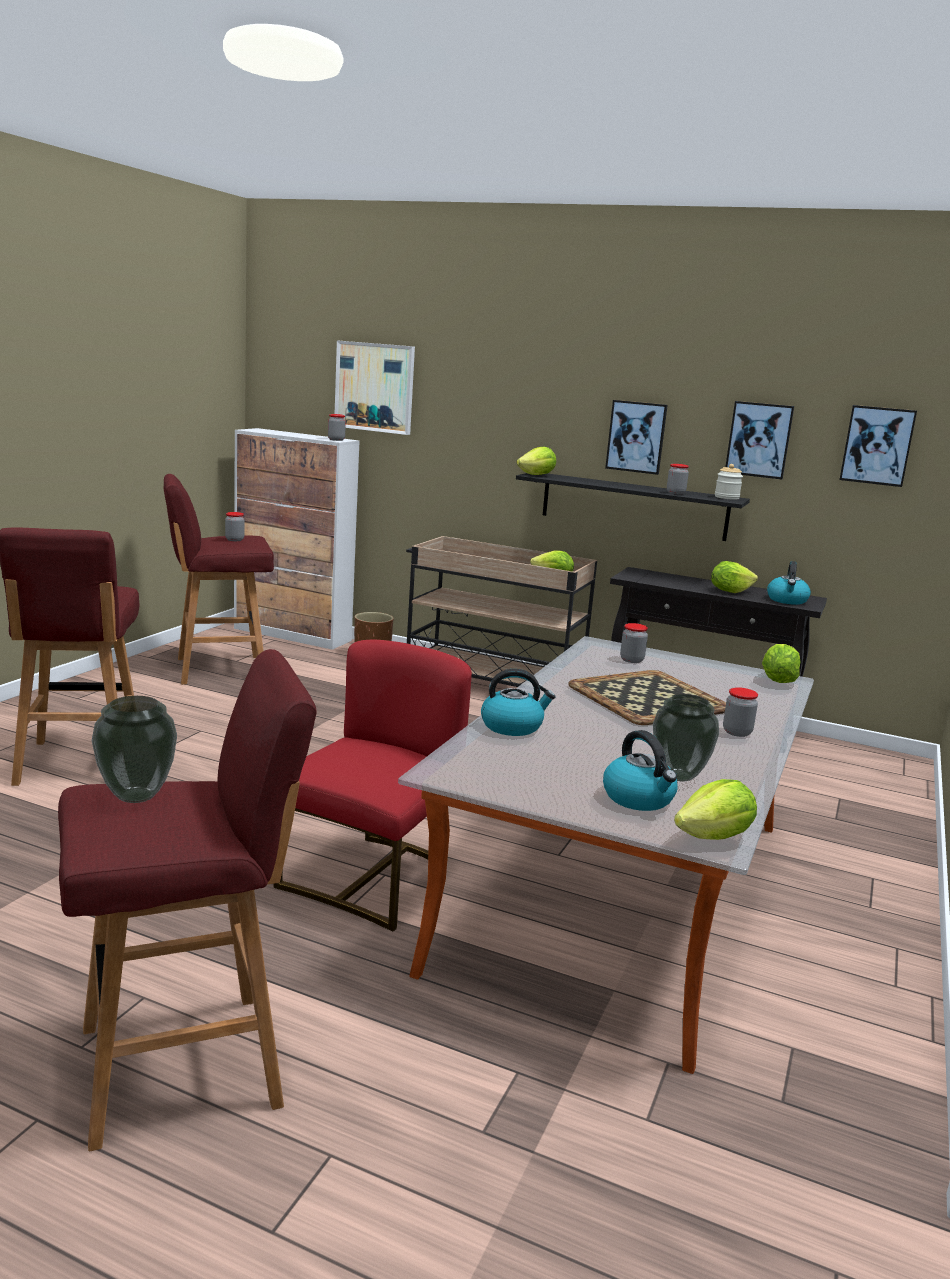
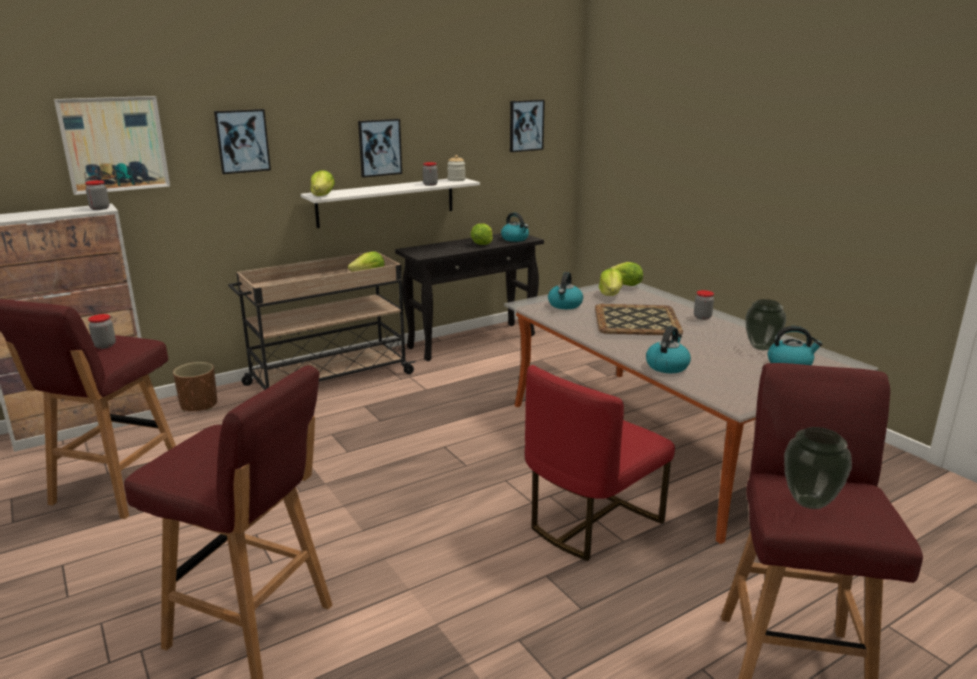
camera: 55 degrees left, 5 degrees up
red chair [274,640,472,932] -> red chair turned 105 degrees counterclockwise [525,365,675,561]
black shelf [516,473,750,541] -> white shelf [301,178,480,228]
jar [620,623,648,663] -> kettle [548,272,583,309]
lettuce [674,779,757,840] -> lettuce moved to [599,268,623,296]
picture [725,401,794,479] -> picture moved to [214,109,271,174]

